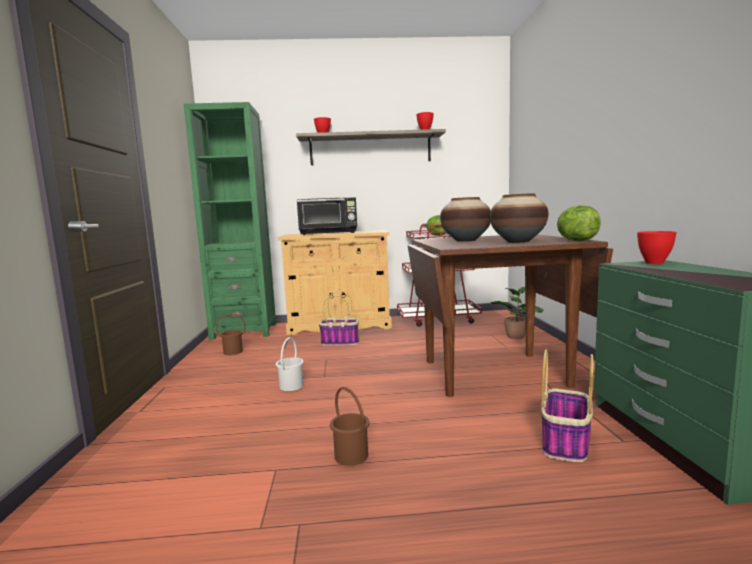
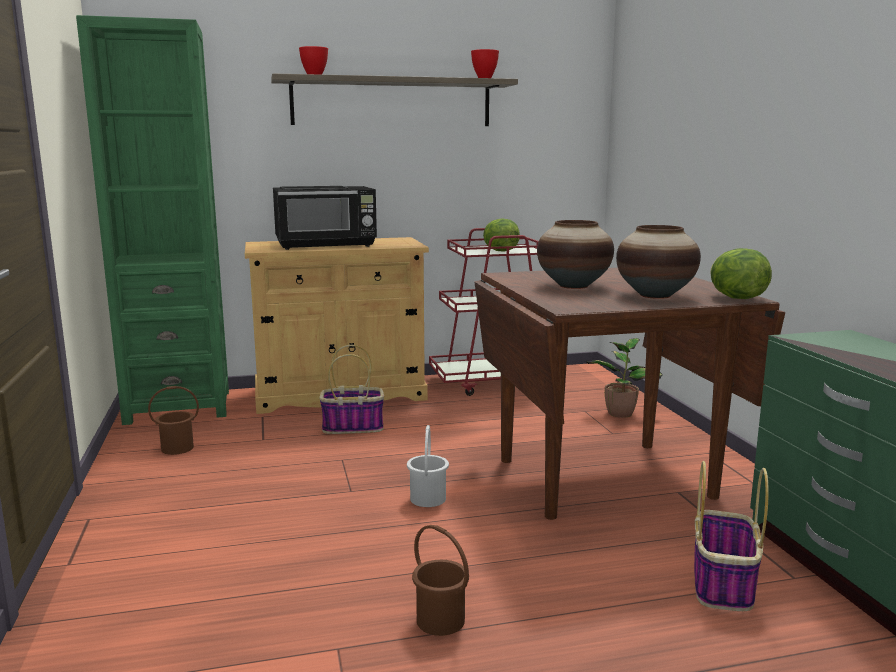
camera: 10 degrees left, 5 degrees up
white bucket [276,337,304,391] -> white bucket moved to [407,425,449,507]
red bowl [637,231,677,264] -> none

